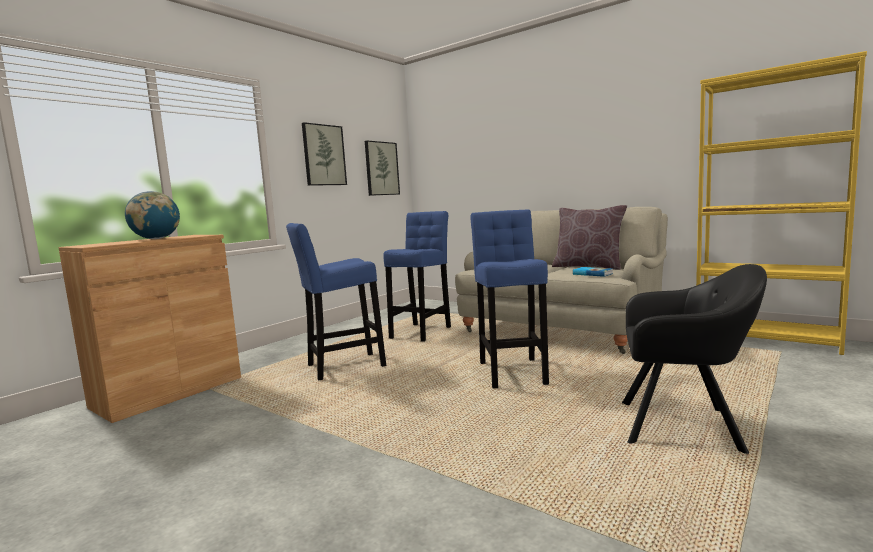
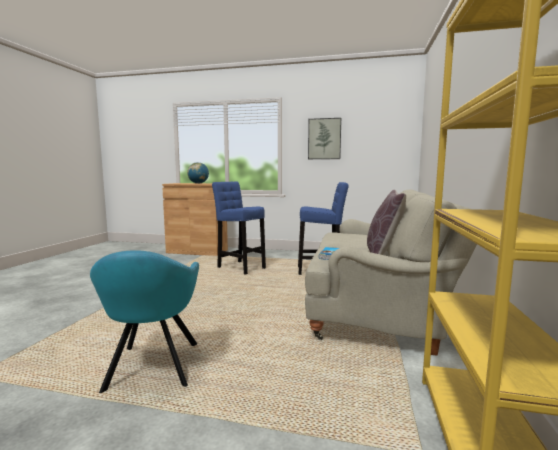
camera: 65 degrees right, 0 degrees up
picture [365,141,400,196] -> none
blue stool [470,209,549,389] -> none
black armchair [622,264,767,454] -> turquoise armchair [90,250,199,393]

